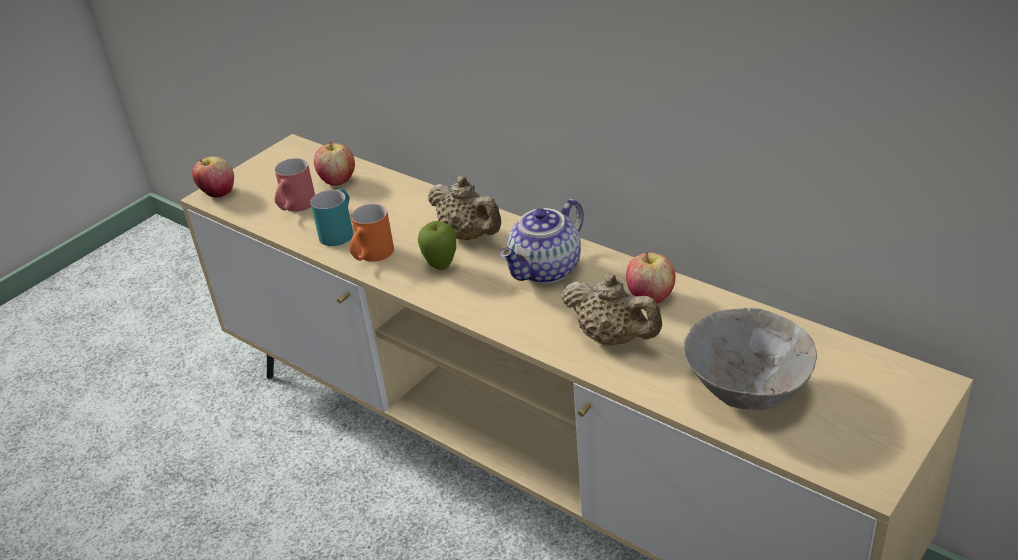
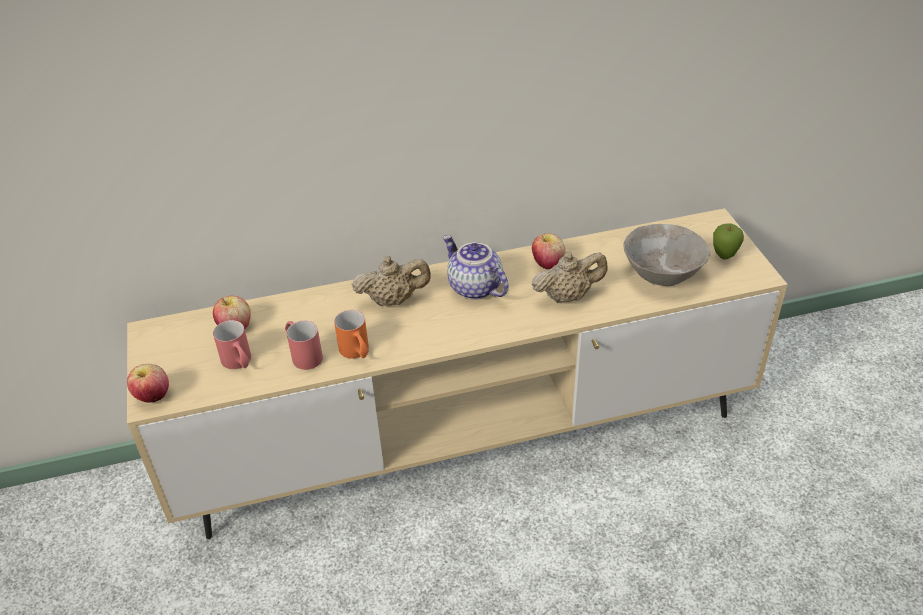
camera: 55 degrees left, 5 degrees up
turquoise mug [310,189,353,246] -> red mug [285,320,323,370]
apple [418,221,456,270] -> apple moved to [713,223,744,260]
teapot [499,199,584,284] -> teapot turned 150 degrees clockwise [443,235,509,300]

